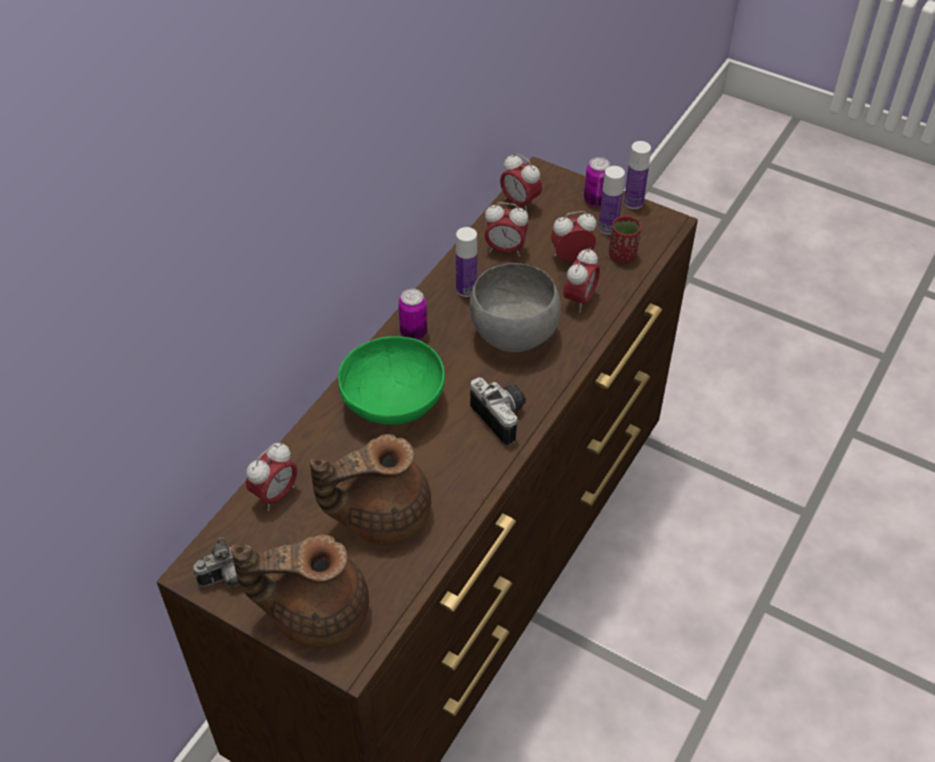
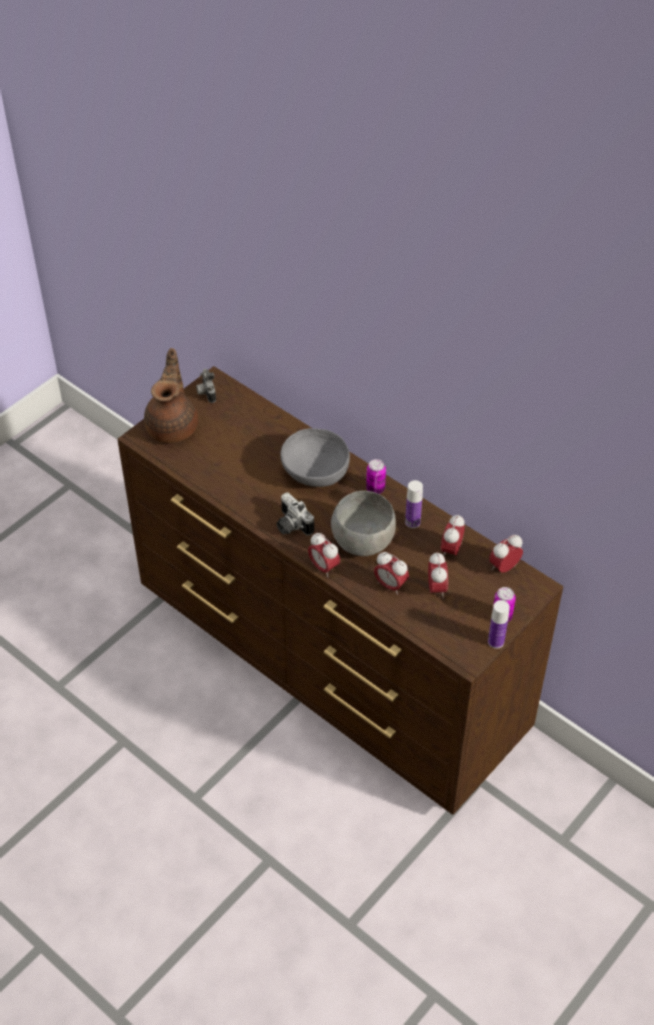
camera: 100 degrees right, 0 degrees up
alarm clock [246,442,297,511] -> alarm clock moved to [308,533,340,577]
brown teapot [310,434,431,545] -> none
green bowl [338,336,445,425] -> grey bowl [280,428,350,487]
camera [470,378,526,445] -> camera turned 75 degrees clockwise [277,492,314,536]
bottle [598,166,625,235] -> none
red cup [609,215,641,263] -> none

